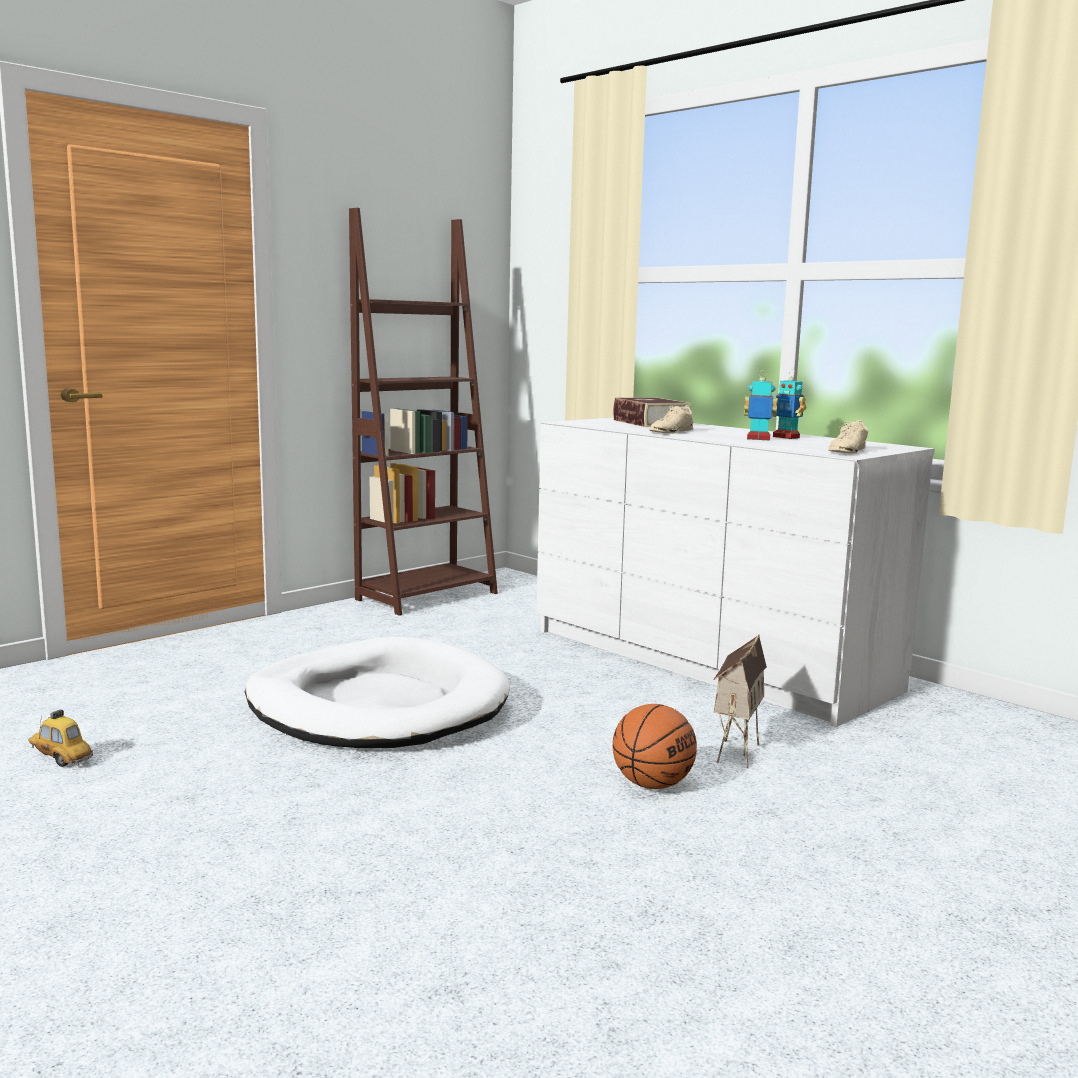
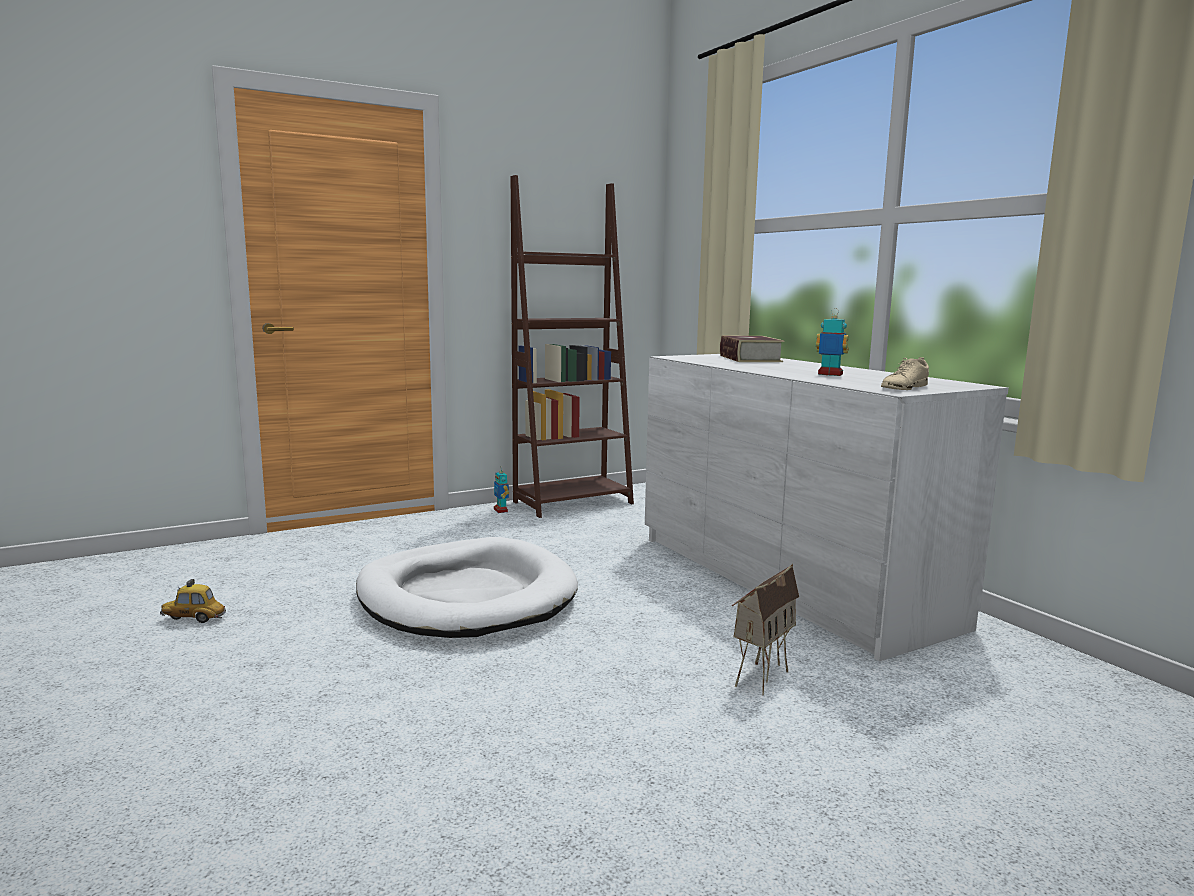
camera: 15 degrees right, 0 degrees up
toy car [28,709,93,767] -> toy car turned 45 degrees counterclockwise [160,579,226,623]
basketball [613,704,697,789] -> none
beige shoe [649,405,693,433] -> none
toy robot [773,370,806,439] -> toy robot moved to [494,467,509,513]

